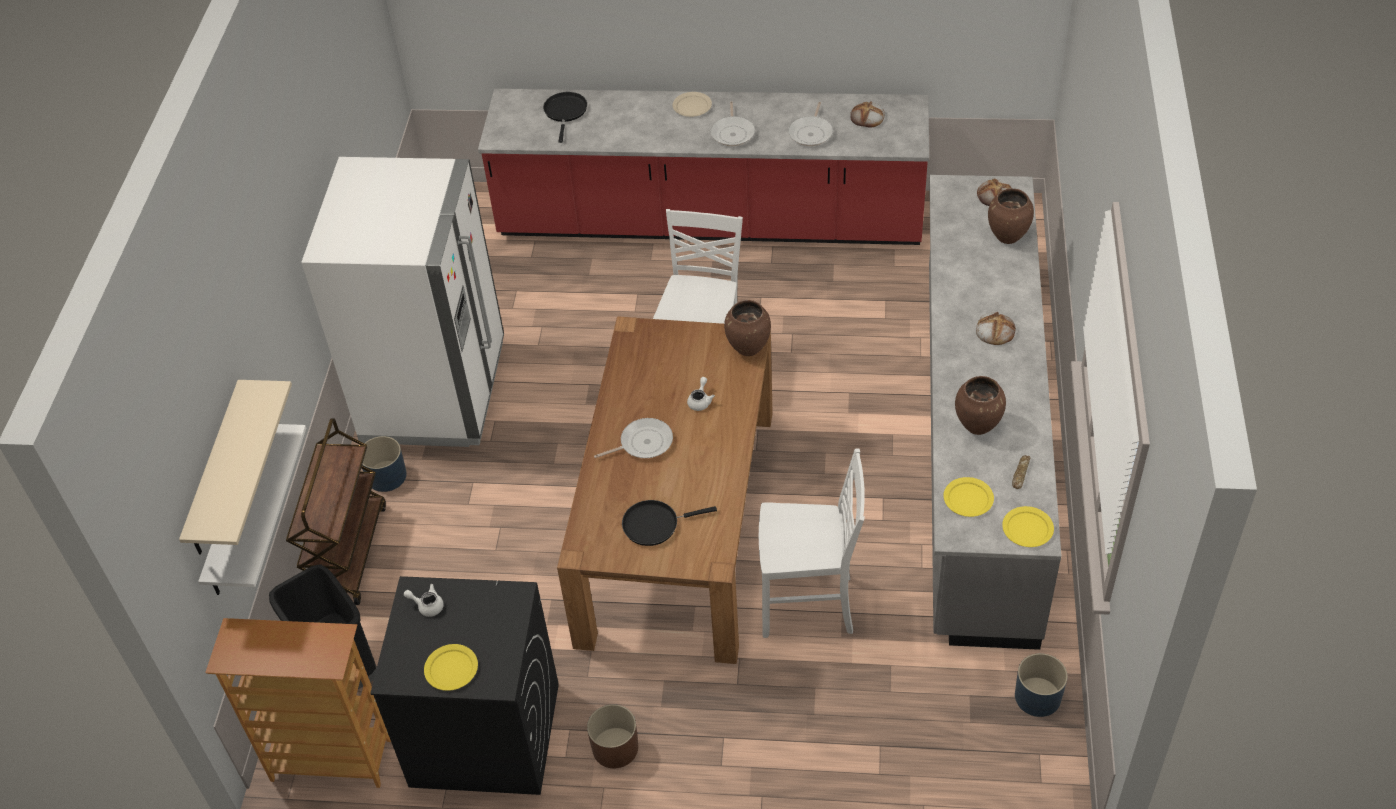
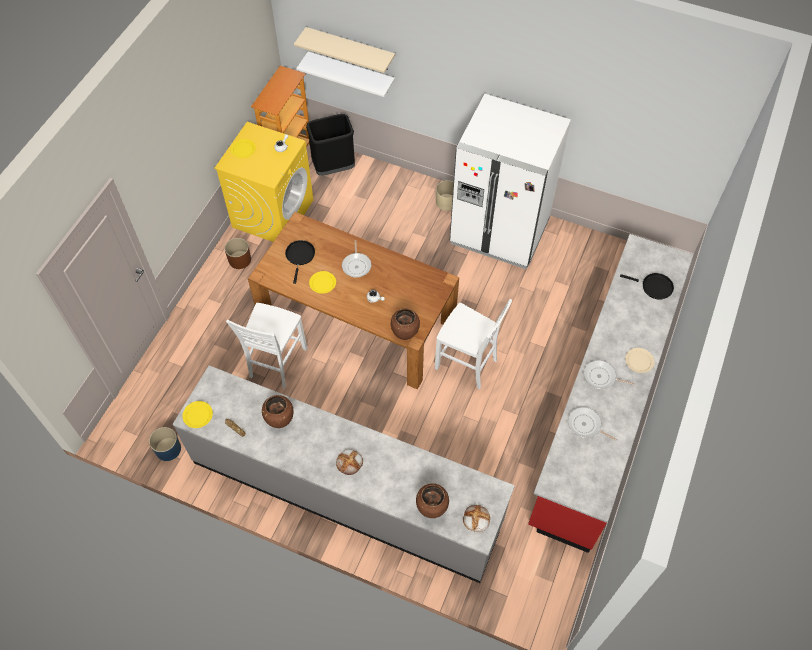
camera: 105 degrees right, 10 degrees up
brown cart [286,418,386,605] -> none
blue planter [362,436,407,492] -> beige planter [436,180,454,211]
black washing machine [370,576,559,795] -> yellow washing machine [214,122,314,242]
bread [850,101,885,127] -> none
yellow plate [943,477,994,517] -> yellow plate moved to [309,271,336,294]

